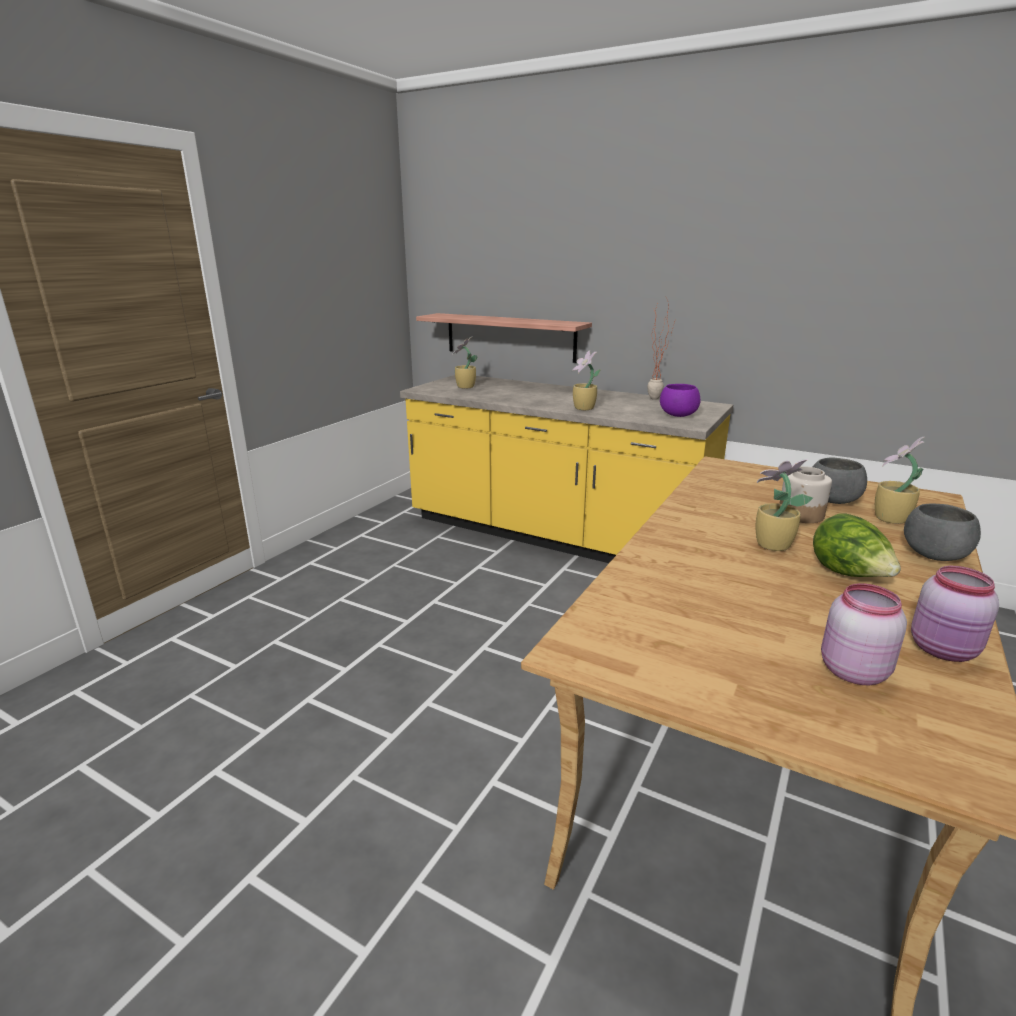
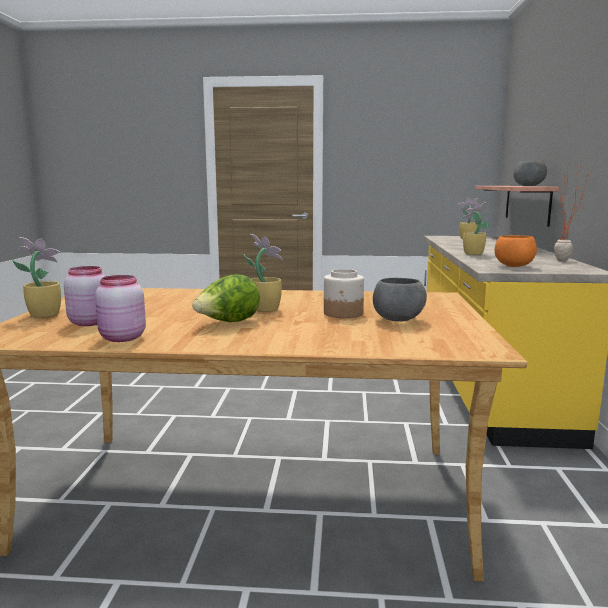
camera: 65 degrees right, 10 degrees down
purple bowl [660,384,701,417] -> orange bowl [494,235,537,267]
potted plant [875,437,924,524] -> potted plant moved to [12,237,61,318]
grey bowl [904,504,981,561] -> grey bowl moved to [513,161,547,186]

